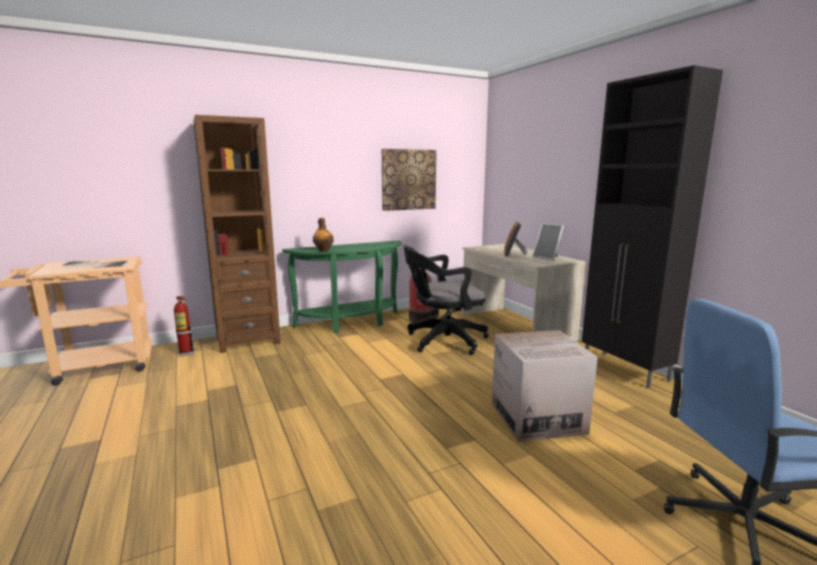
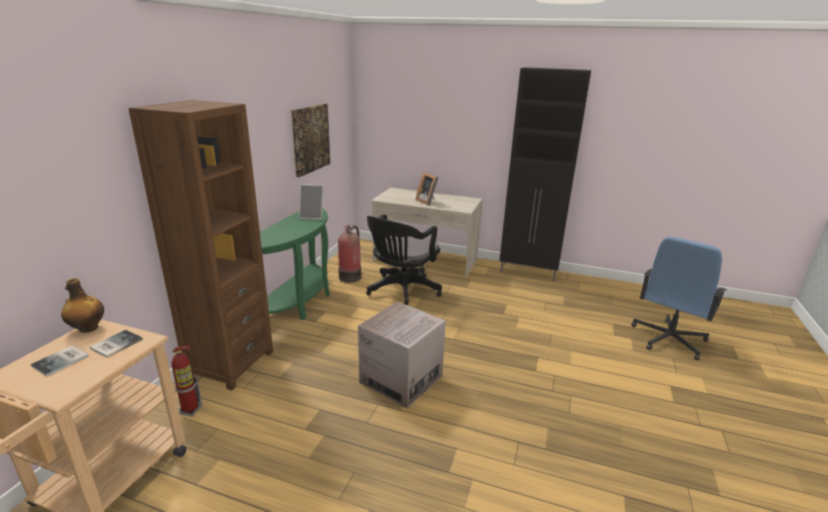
camera: 45 degrees left, 10 degrees up
bottle [313,218,334,252] -> bottle moved to [61,278,104,333]
cardboard box [492,330,598,442] -> cardboard box moved to [358,302,446,408]
picture frame [533,223,564,260] -> picture frame moved to [299,184,324,220]

